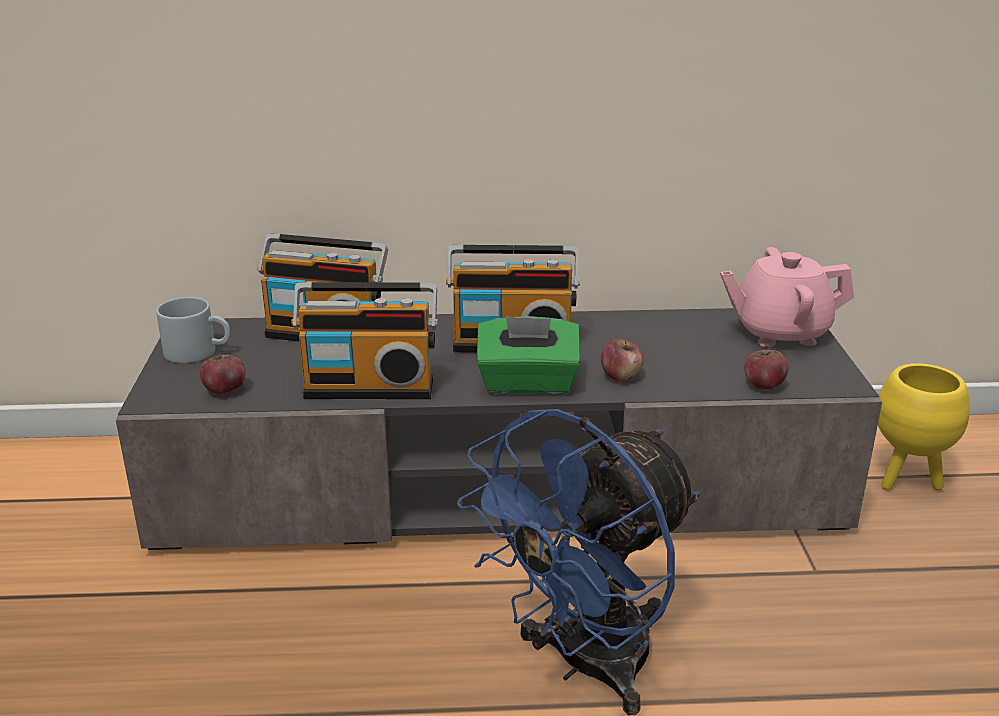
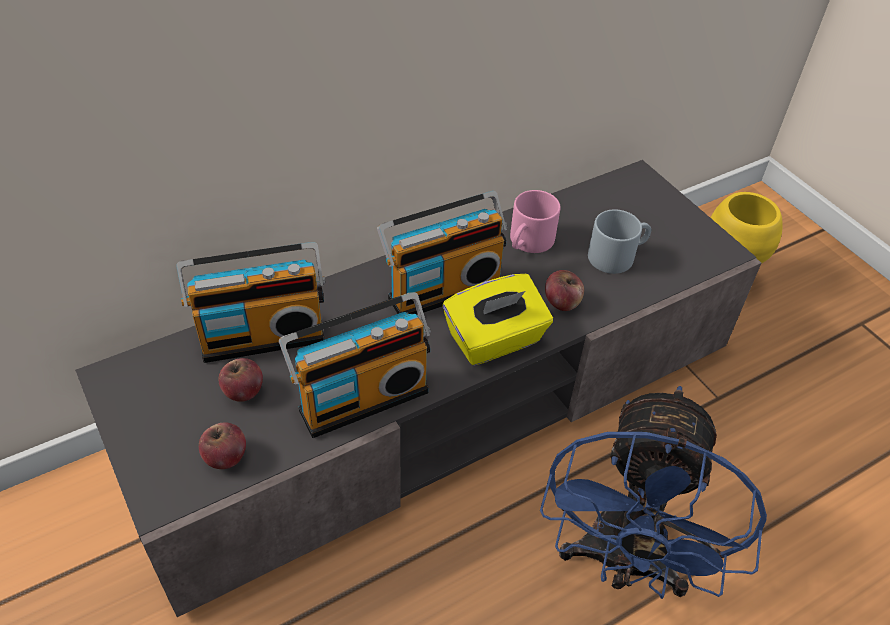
camera: 30 degrees left, 20 degrees up
grey mug [156,297,230,363] -> grey mug moved to [588,209,651,274]
green tissue box [477,316,580,394] -> yellow tissue box [443,274,553,366]
pink teapot [720,247,854,347] -> none
apple [744,346,788,389] -> apple moved to [218,358,263,402]
none -> pink mug [510,190,560,253]

